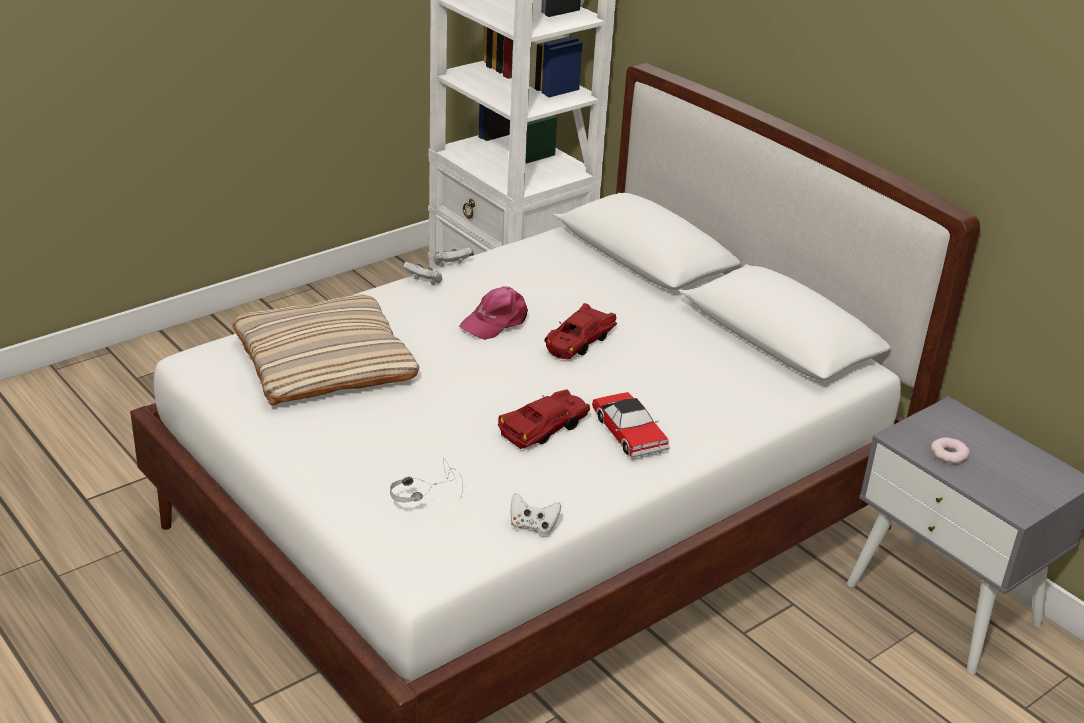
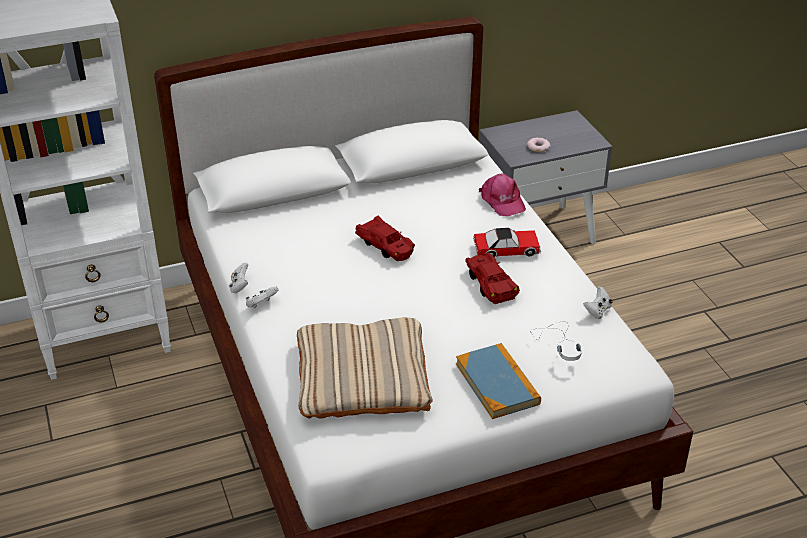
camera: 70 degrees left, 5 degrees up
pink cap [459,286,528,340] -> pink cap moved to [479,173,526,216]
none -> book [456,343,541,419]

